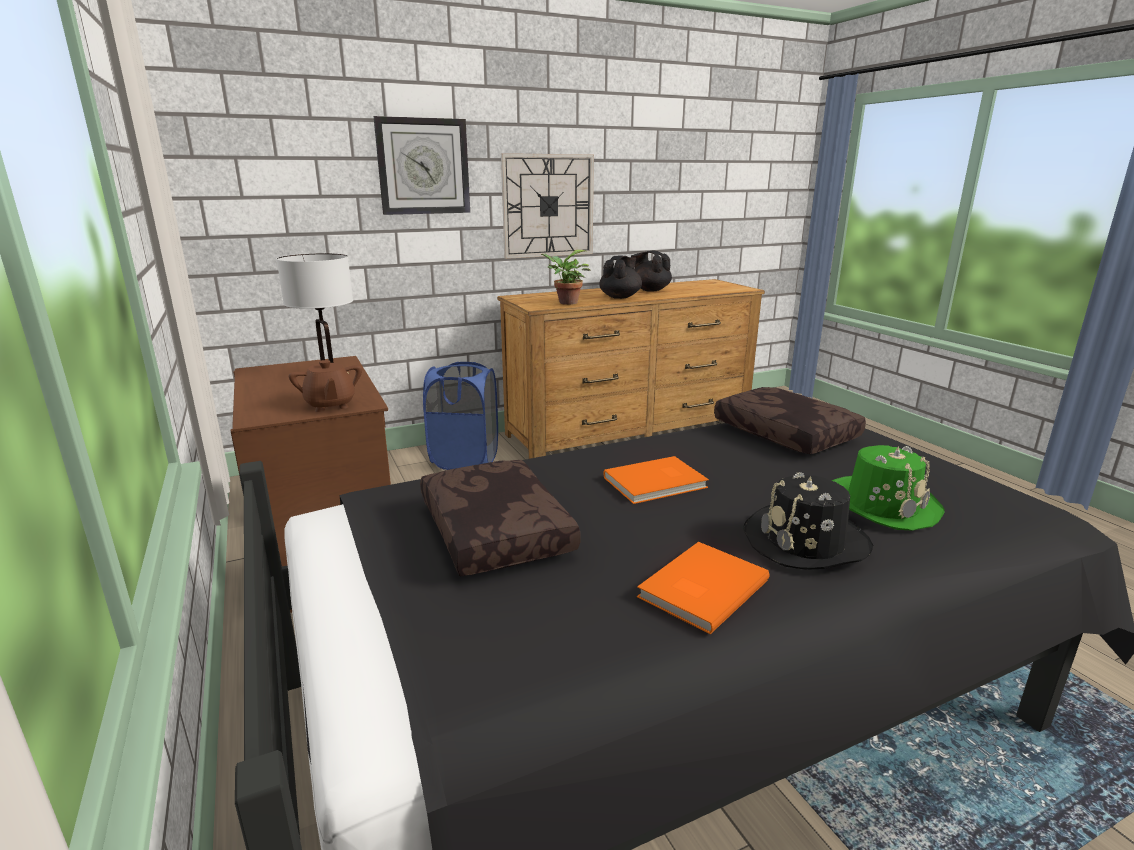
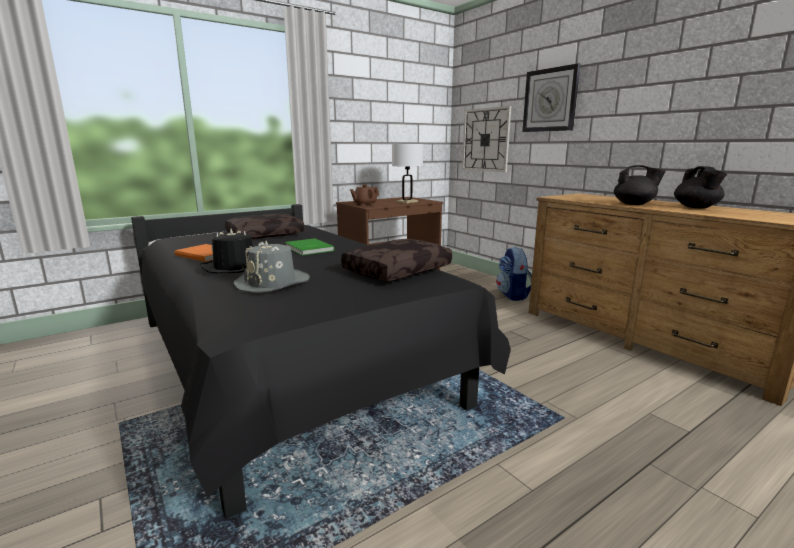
camera: 80 degrees right, 5 degrees down
blue laundry basket [423,362,498,470] -> backpack [496,247,532,301]
wall clock [501,153,594,259] -> wall clock moved to [462,106,511,172]
potted plant [541,250,591,305] -> none
orange book [603,456,709,504] -> green book [285,238,335,256]
black teapot [631,251,672,292] -> black teapot turned 150 degrees clockwise [674,166,727,209]
green hat [831,445,945,530] -> grey hat [233,241,310,293]

